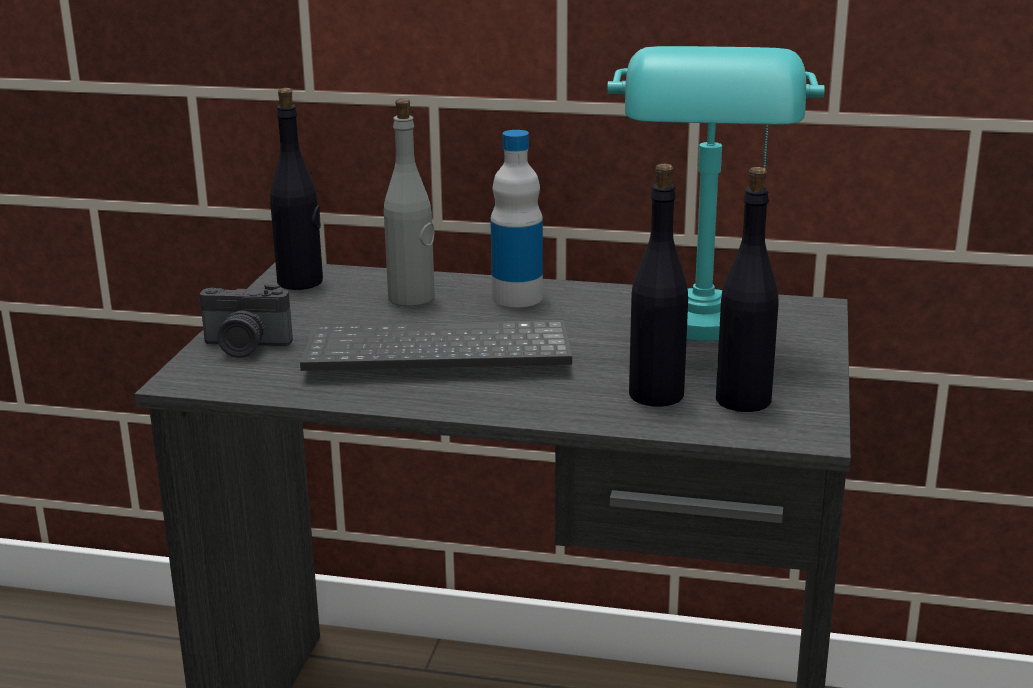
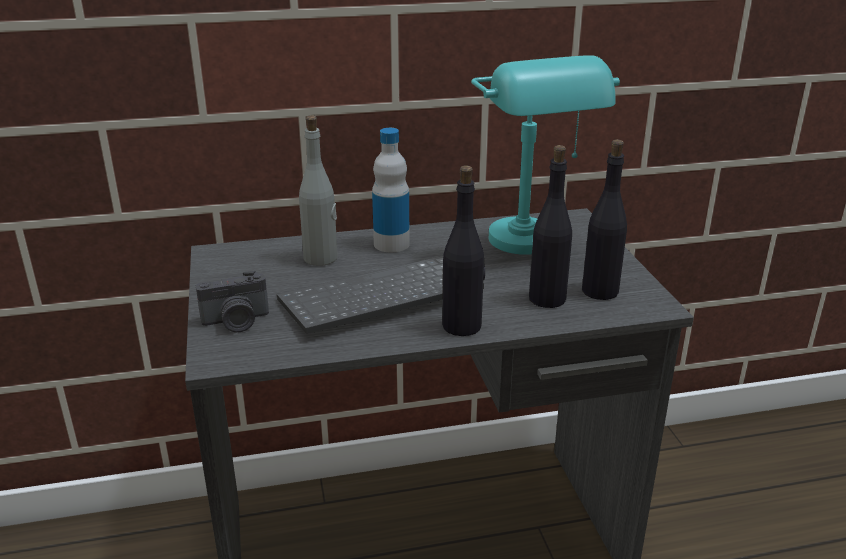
camera: 25 degrees left, 5 degrees up
black bottle [270,88,323,290] -> black bottle moved to [442,165,485,336]

